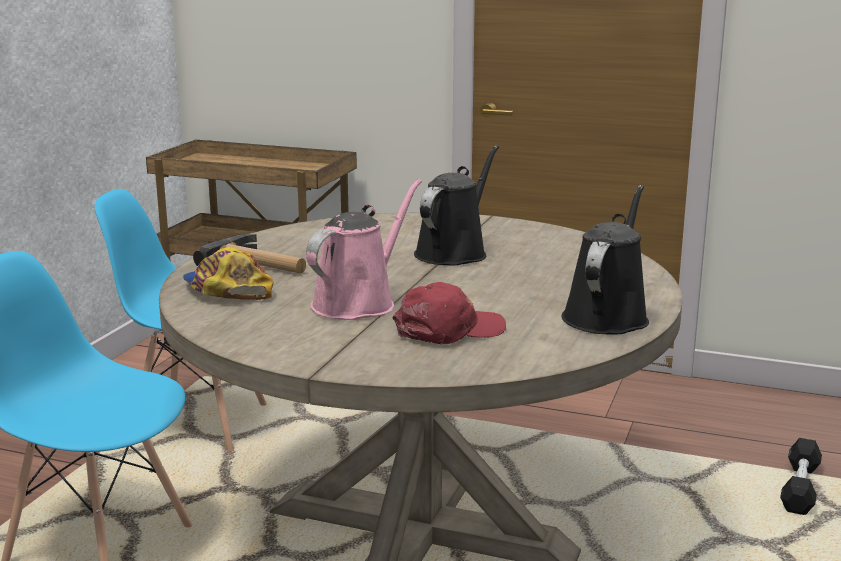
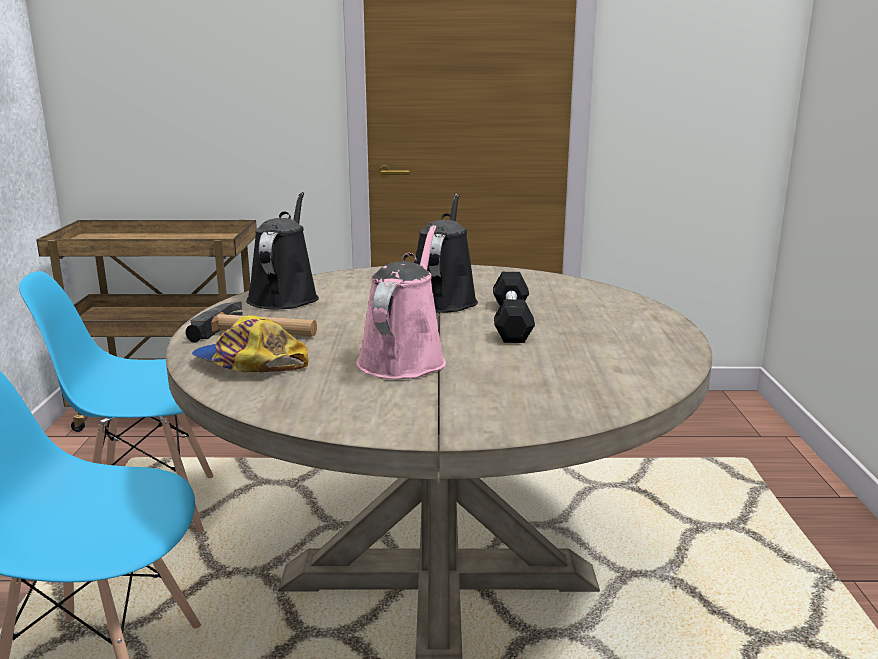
camera: 20 degrees left, 0 degrees up
red cap [392,282,506,344] -> none
black watering can [562,185,649,335] -> black watering can moved to [246,192,319,310]
black dumbbell [780,438,822,515] -> black dumbbell moved to [493,272,535,343]

